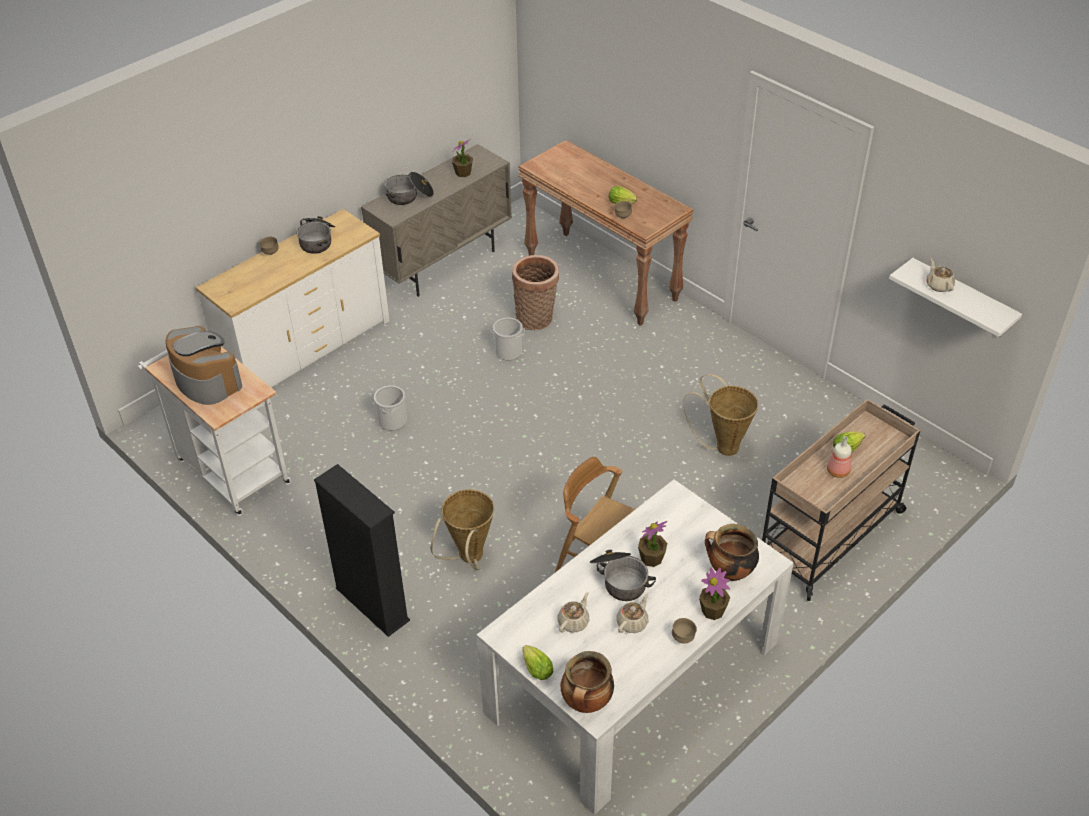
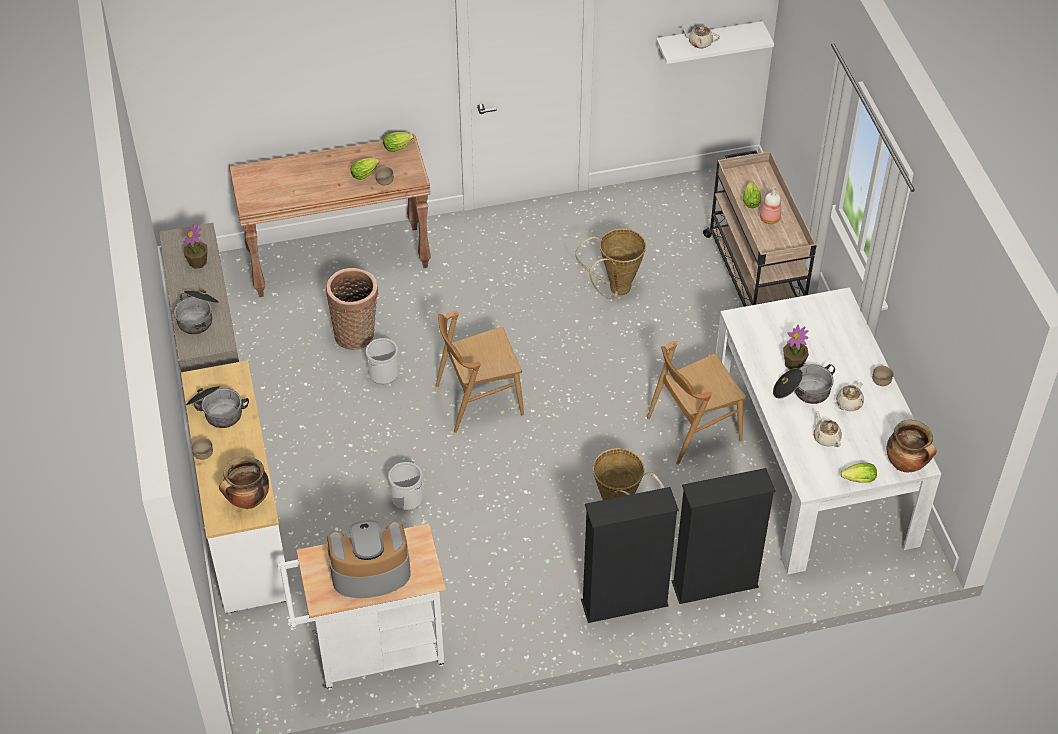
camera: 60 degrees left, 5 degrees up
beige teapot [616,593,649,633] -> beige teapot turned 120 degrees counterclockwise [836,382,864,411]
potted plant [699,568,730,620] -> none
cooking pot [705,524,759,581] -> cooking pot moved to [219,457,269,509]
none -> lettuce [383,132,414,152]
none -> brown chair [436,311,524,433]
none -> black bookcase [672,468,775,604]

